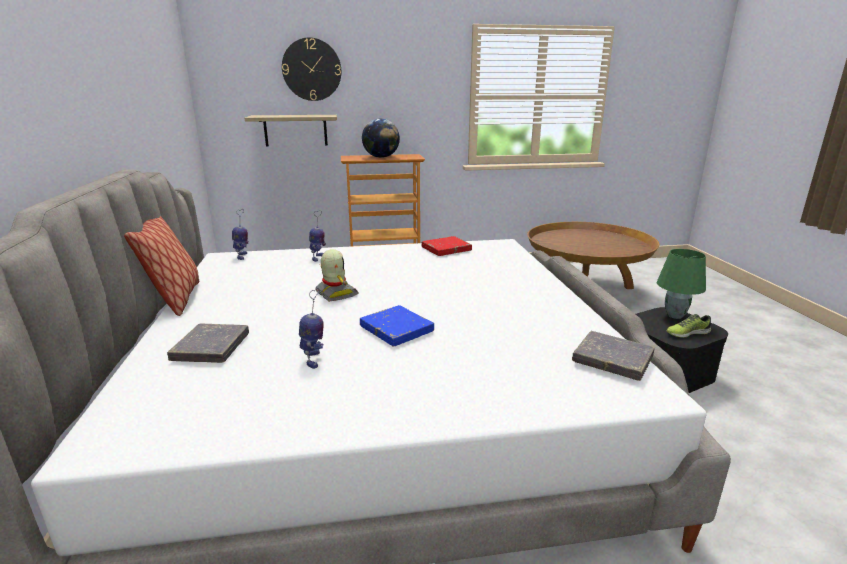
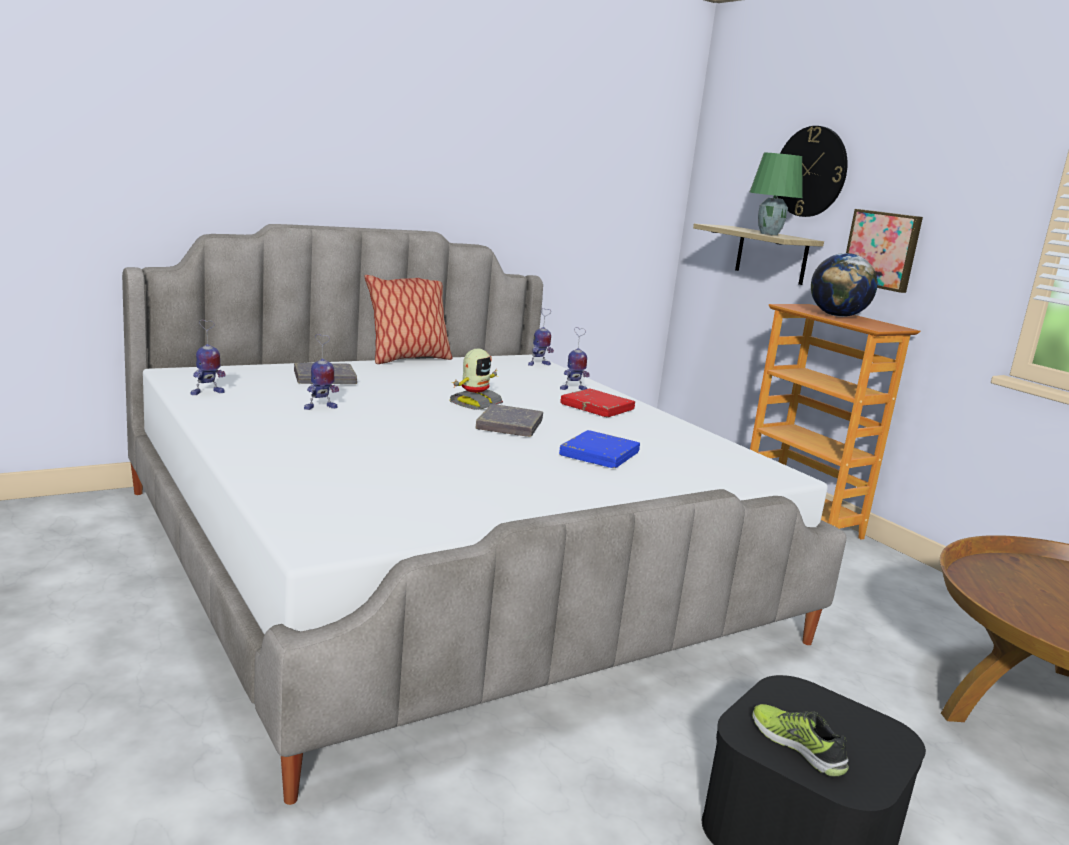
camera: 65 degrees right, 5 degrees down
blue book [360,305,434,347] -> blue book moved to [559,430,640,468]
red book [421,236,472,256] -> red book moved to [560,389,635,417]
grey book [572,331,655,381] -> grey book moved to [476,404,543,437]
green table lamp [657,249,706,319] -> green table lamp moved to [750,152,803,236]
none -> toy robot [191,320,226,395]
none -> picture [846,209,923,293]

